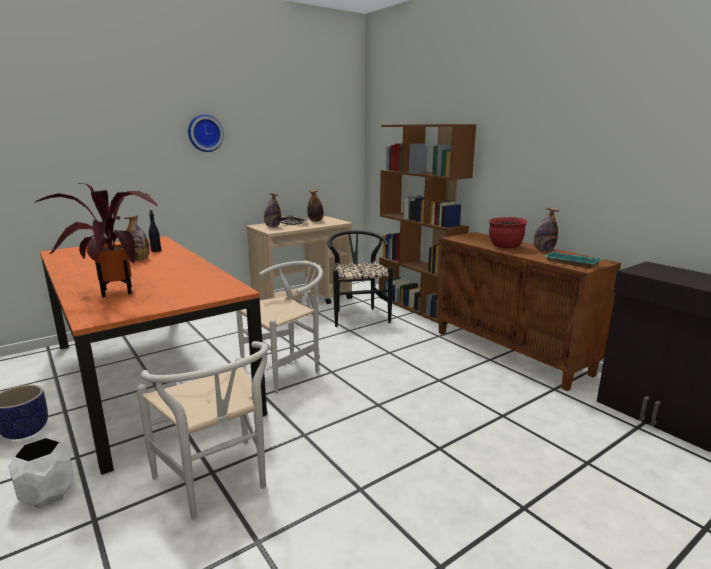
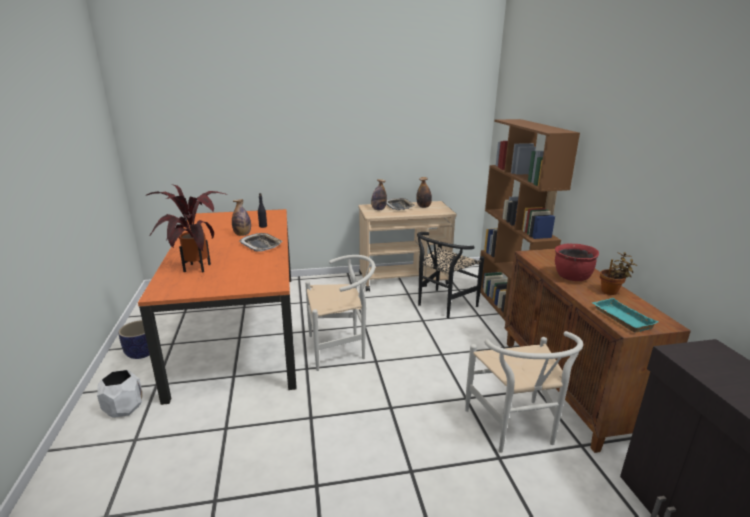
camera: 25 degrees right, 5 degrees up
white chair [137,341,268,520] -> white chair moved to [465,331,583,453]
wall clock [188,114,224,152] -> none
black chair [327,230,393,327] -> black chair turned 150 degrees counterclockwise [417,232,484,318]
bottle [534,208,559,252] -> potted plant [600,252,637,295]
none -> tray [239,233,283,252]

